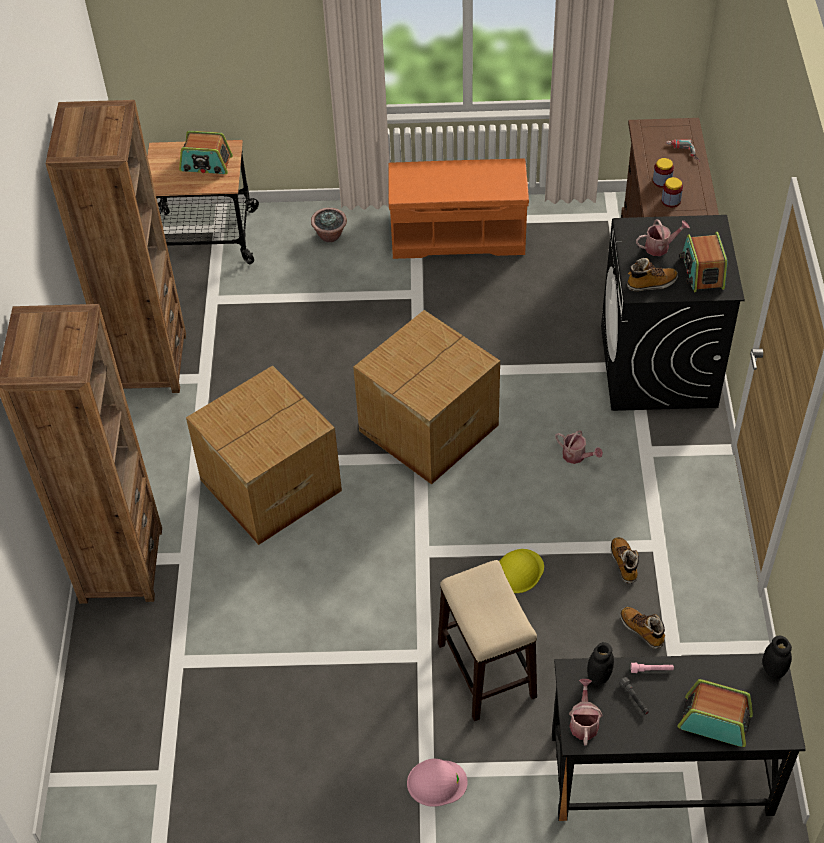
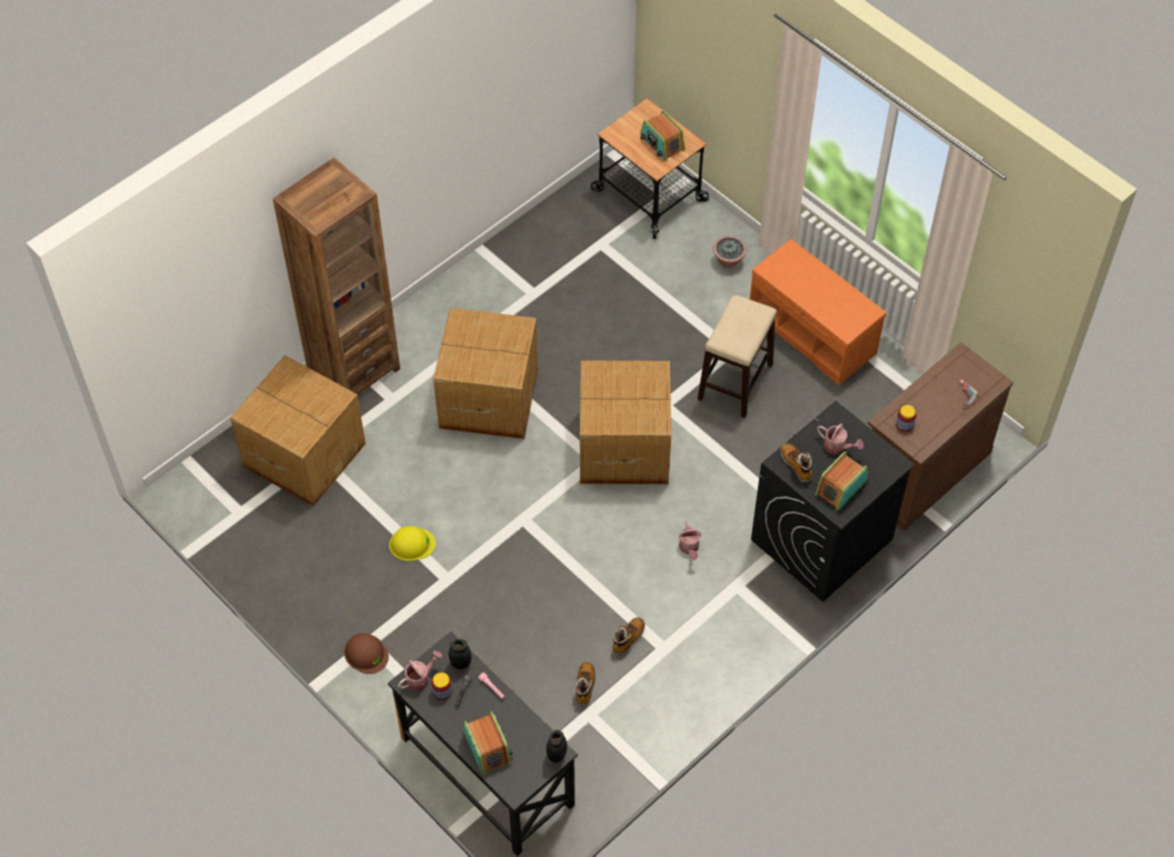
camera: 45 degrees right, 5 degrees up
brown bookcase [46,100,186,393] -> none
pink hard hat [407,759,468,807] -> brown hard hat [344,633,389,674]
stool [438,560,537,721] -> stool moved to [697,295,777,418]
yellow hard hat [499,549,544,593] -> yellow hard hat moved to [389,526,436,561]
boot [627,258,678,291] -> boot turned 150 degrees counterclockwise [780,443,813,483]
jar [653,158,674,188] -> jar moved to [432,672,452,700]
none -> cardboard box [230,355,366,507]

